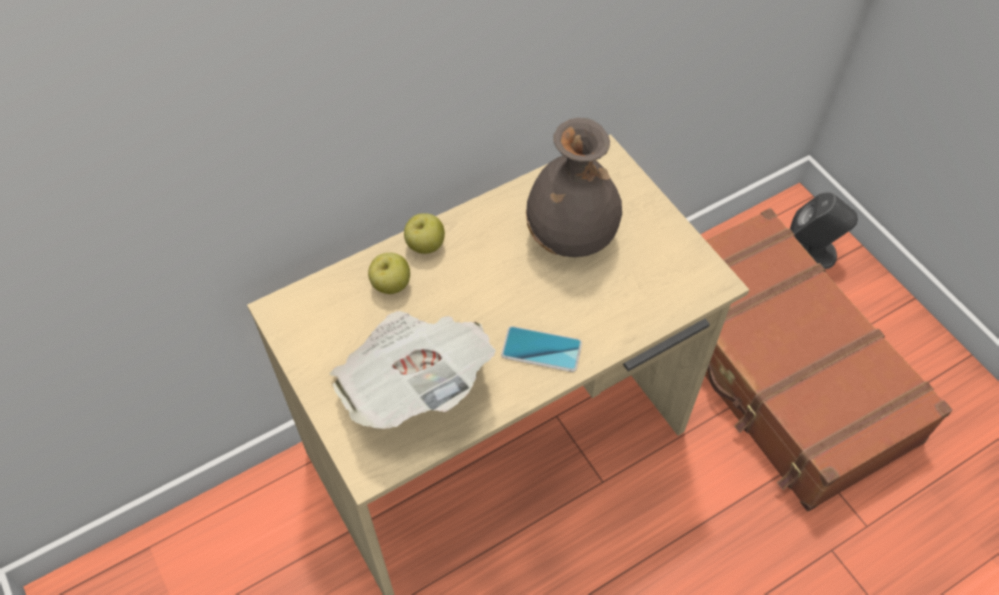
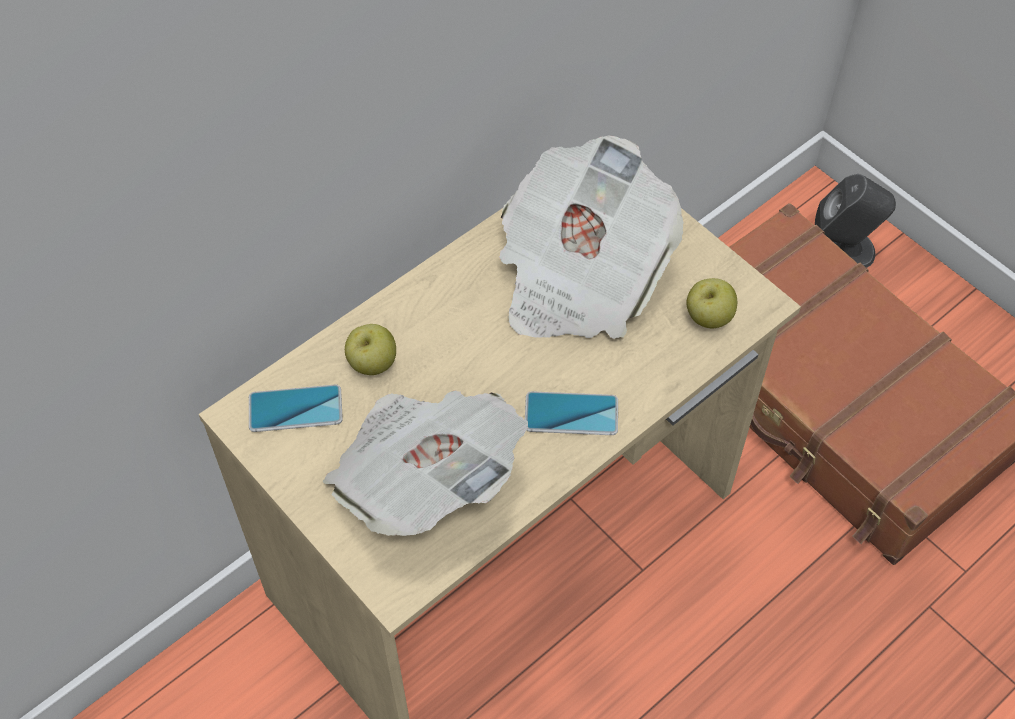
camera: 10 degrees left, 0 degrees up
apple [404,213,445,254] -> apple moved to [687,278,737,329]
grey vase [526,118,622,257] -> newspaper [499,136,684,339]
none -> phone [249,385,343,432]

